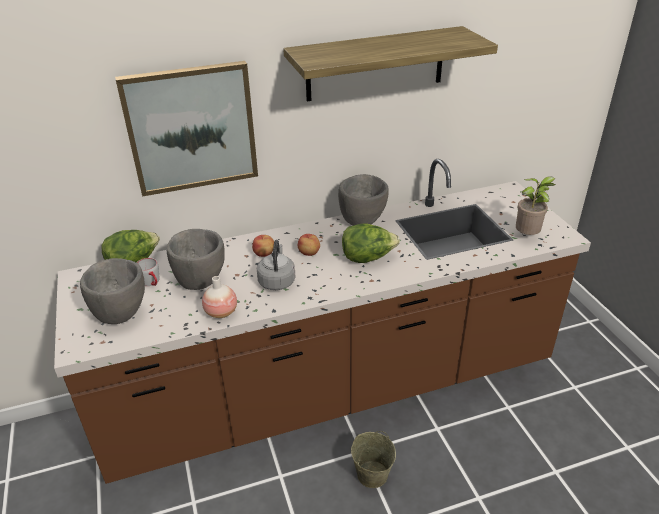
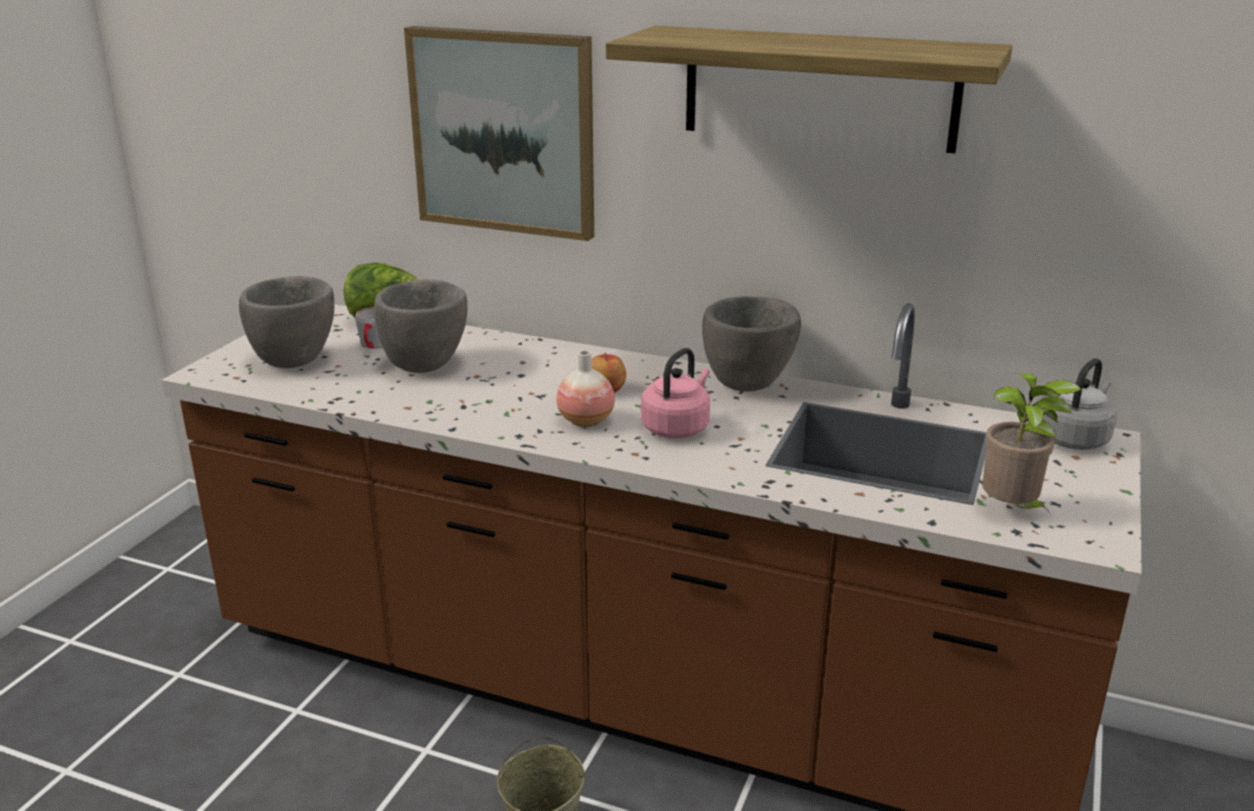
camera: 40 degrees right, 10 degrees down
vase [202,276,237,318] -> vase moved to [556,350,615,427]
apple [252,235,274,257] -> none
grey kettle [257,240,296,290] -> grey kettle moved to [1042,358,1117,450]
lettuce [342,223,400,263] -> pink kettle [641,348,710,438]

